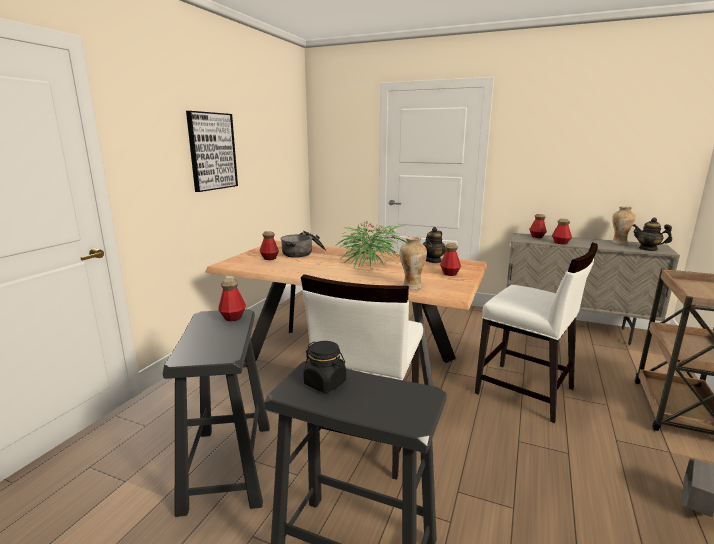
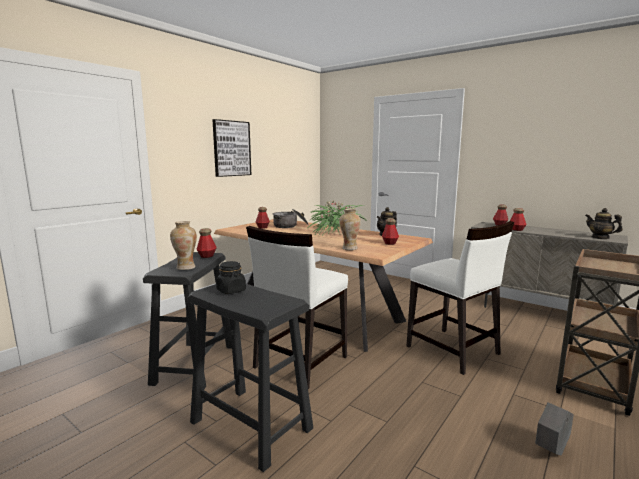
camera: 15 degrees right, 5 degrees down
vase [612,206,635,244] -> vase moved to [170,221,197,270]

